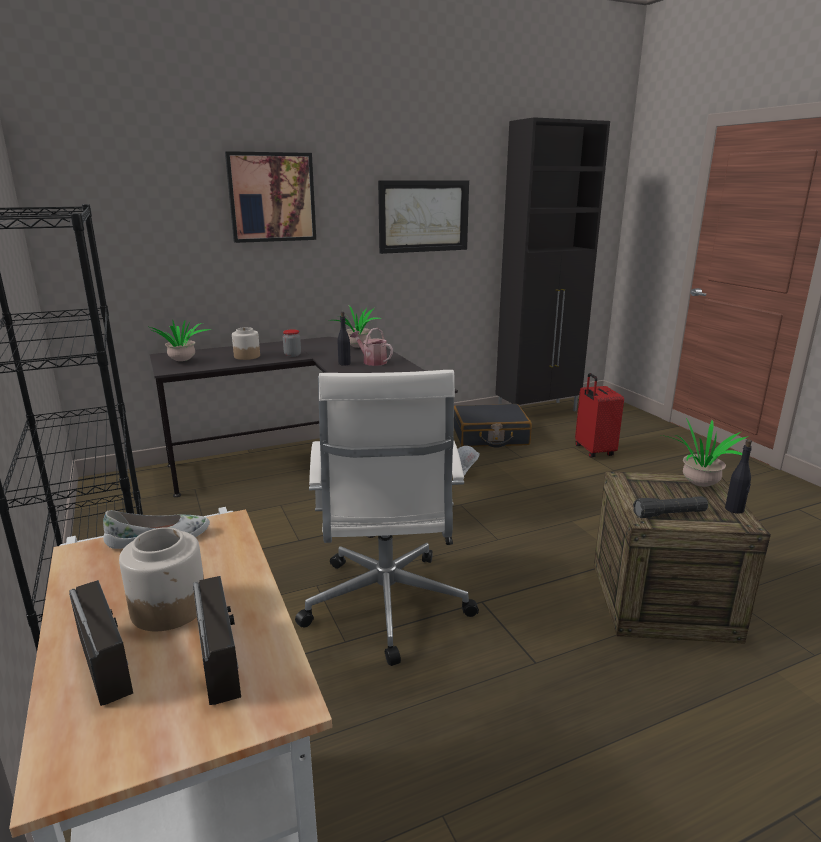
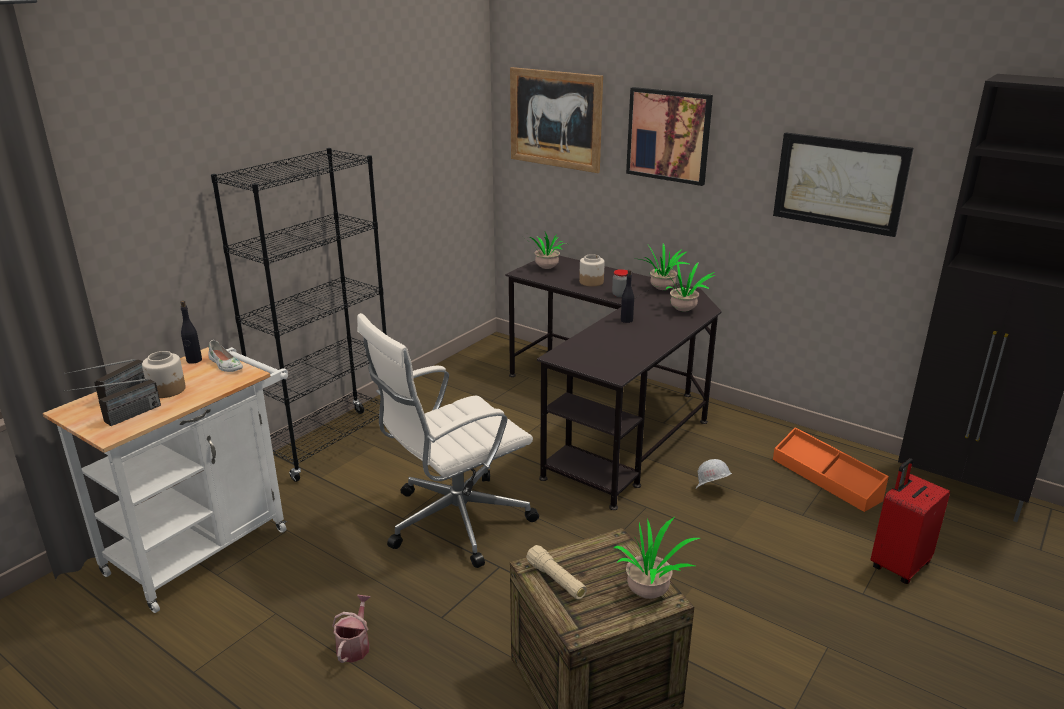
camera: 60 degrees right, 5 degrees up
watering can [350,328,393,366] -> watering can moved to [332,595,371,663]
black suitcase [454,404,532,448] -> orange storage box [773,427,889,512]
black flashlight [633,496,708,518] -> beige flashlight [526,545,587,600]
black bottle [725,439,752,514] -> black bottle moved to [180,301,202,364]
none -> picture [510,67,603,173]
none -> potted plant [639,243,689,290]

